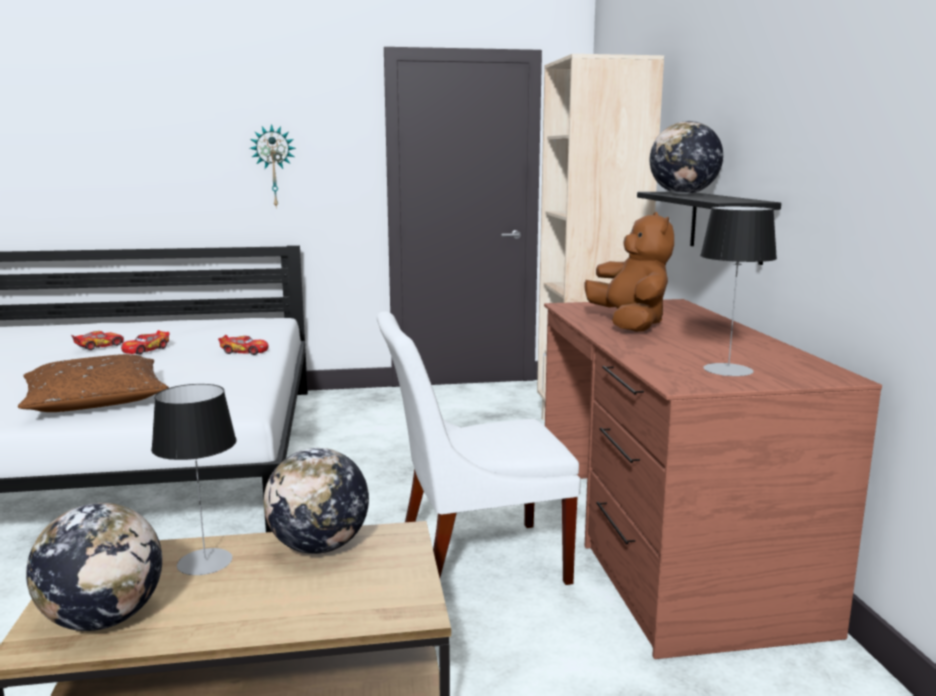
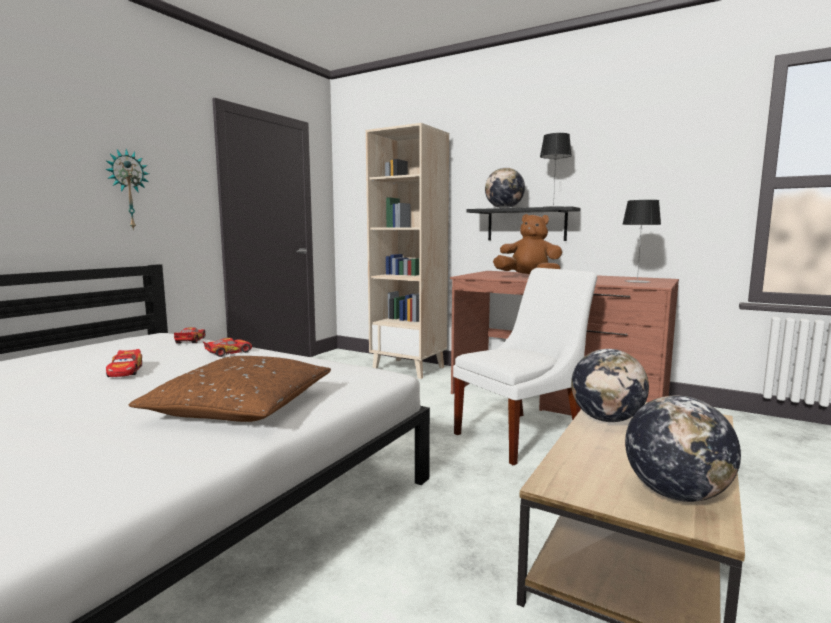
camera: 50 degrees left, 5 degrees down
toy car [71,331,124,350] -> toy car moved to [174,327,205,344]
table lamp [151,384,237,575] -> table lamp moved to [540,133,572,207]
white chair [377,312,581,585] -> white chair turned 150 degrees counterclockwise [453,268,597,465]

